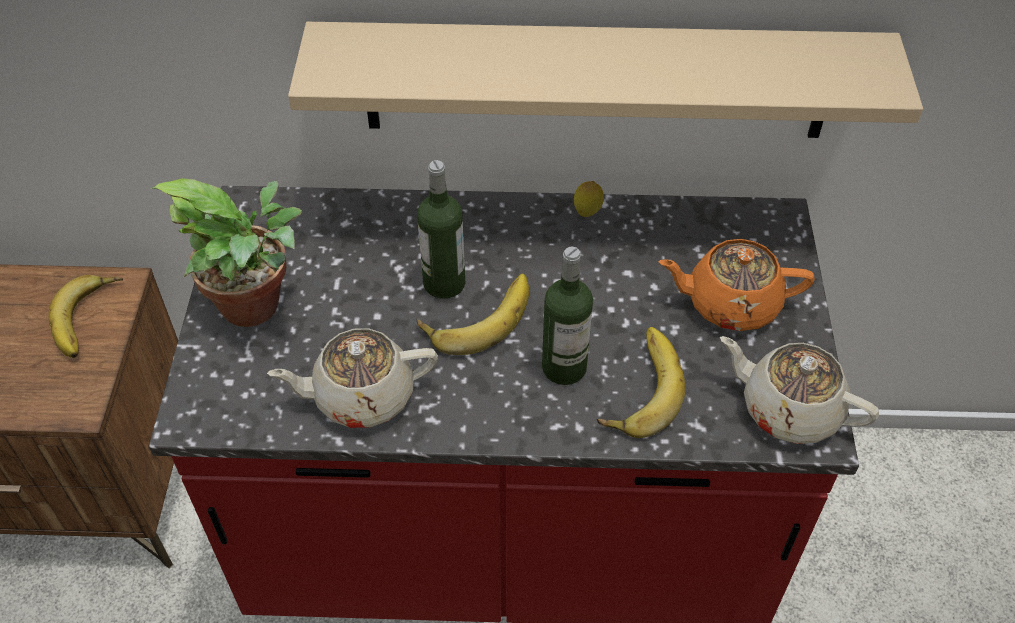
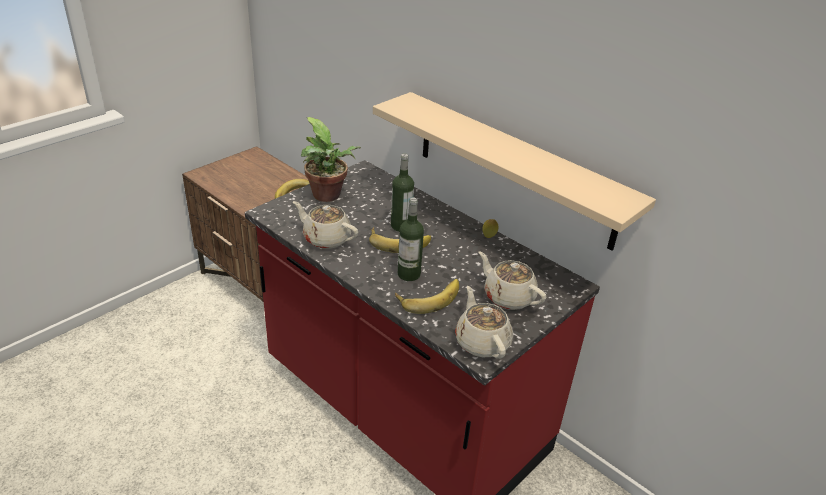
camera: 40 degrees right, 15 degrees down
orange teapot [659,239,815,331] -> beige teapot [478,251,546,310]

